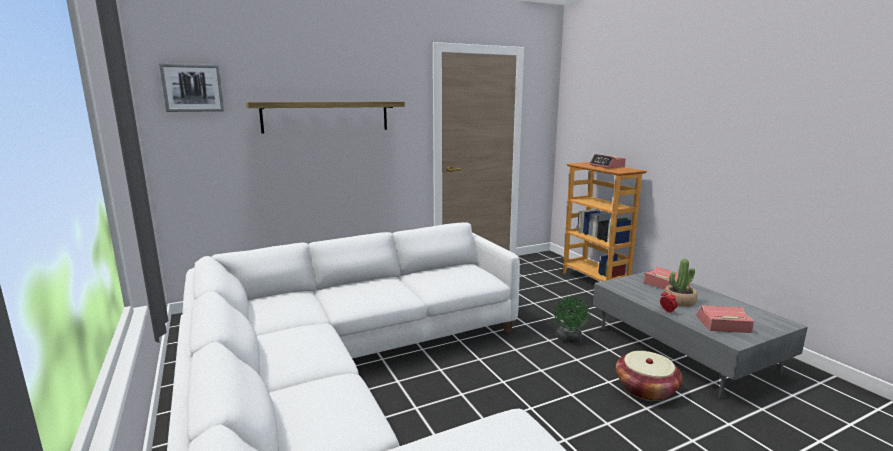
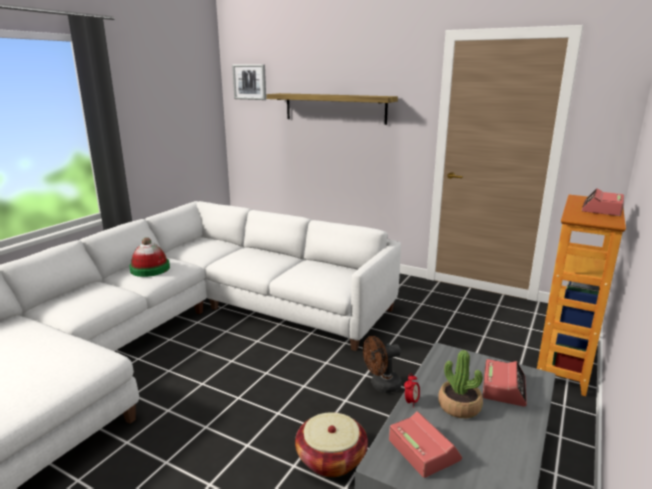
camera: 55 degrees right, 5 degrees up
green fan [554,296,590,343] -> brown fan [363,336,401,393]
none -> hat [130,237,170,277]

